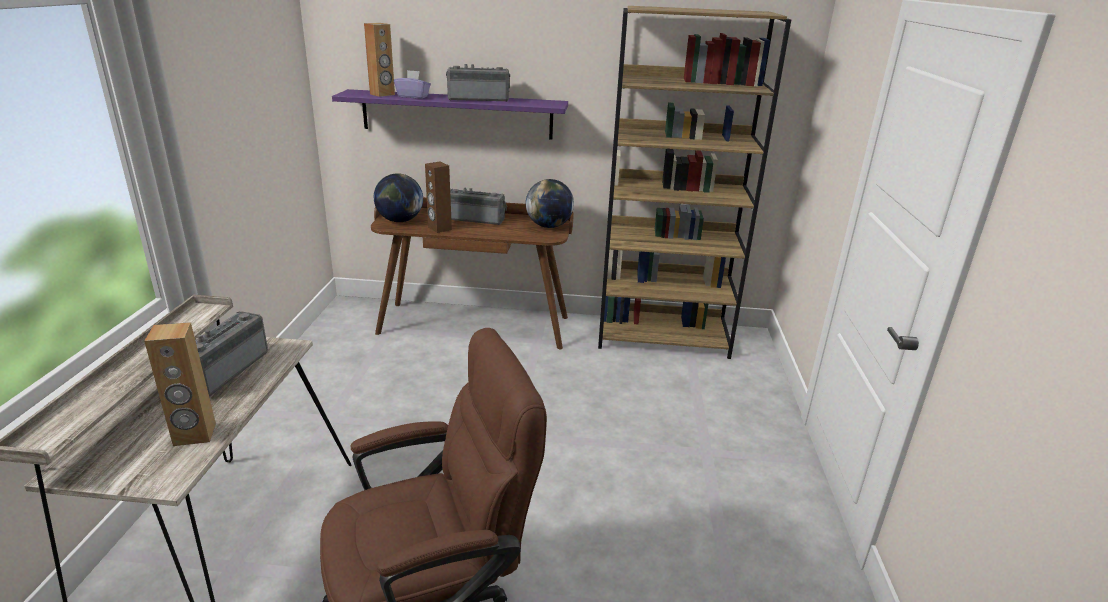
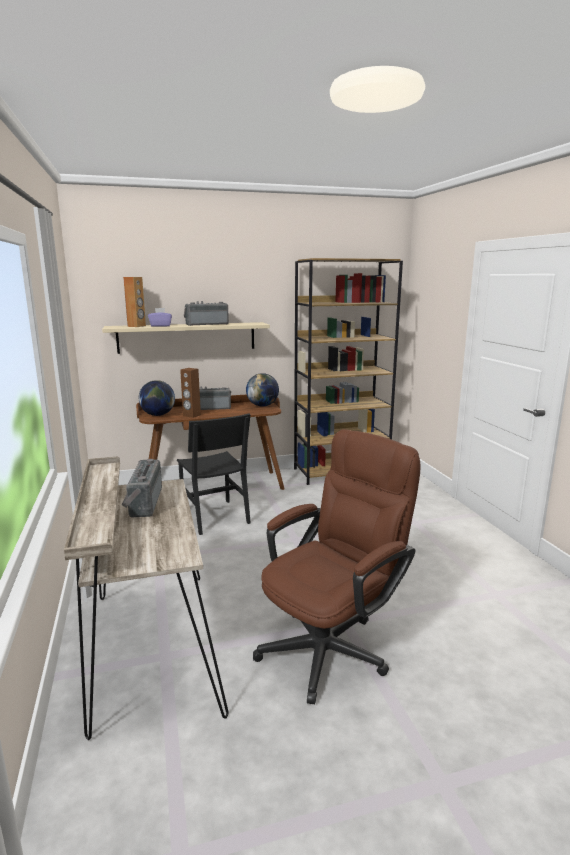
camera: 20 degrees left, 10 degrees down
brown speaker [144,322,216,446] -> none
purple shelf [332,89,568,140] -> beige shelf [102,322,270,354]
none -> black chair [177,414,251,535]

